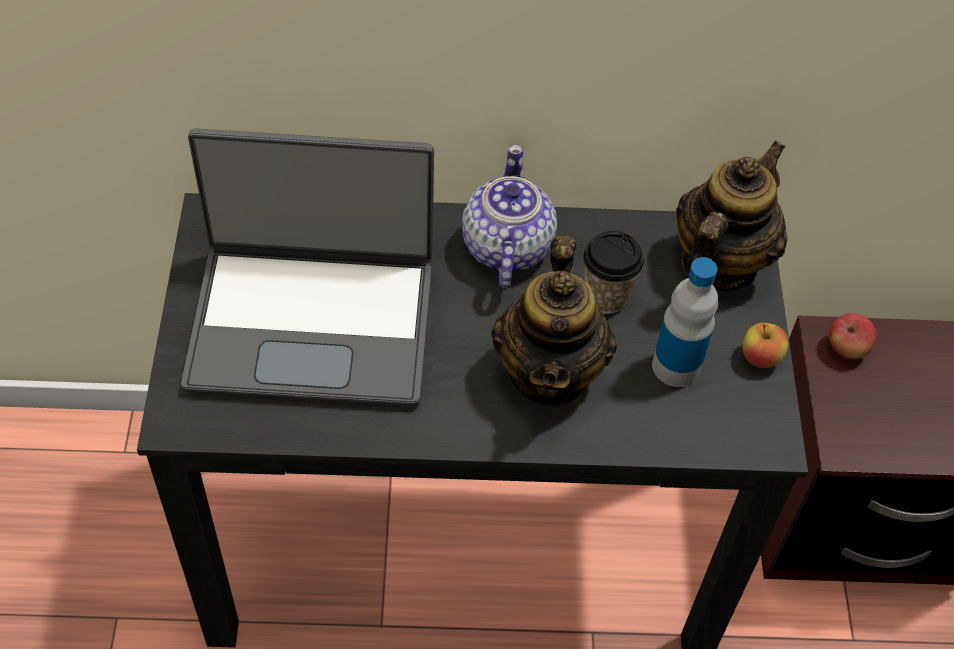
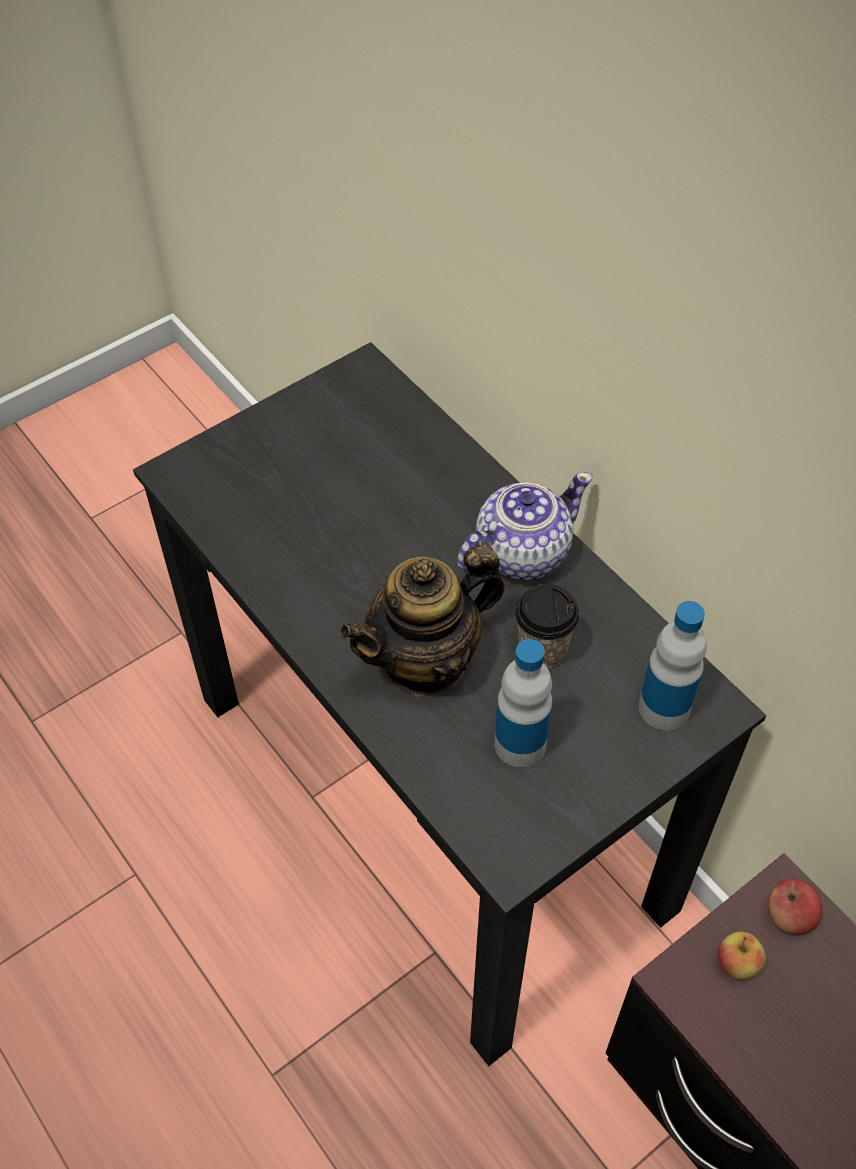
camera: 55 degrees right, 0 degrees up
laptop [181,128,434,406] -> none
teapot [676,141,787,291] -> bottle [639,601,707,730]
apple [742,323,788,368] -> apple moved to [718,931,766,979]

